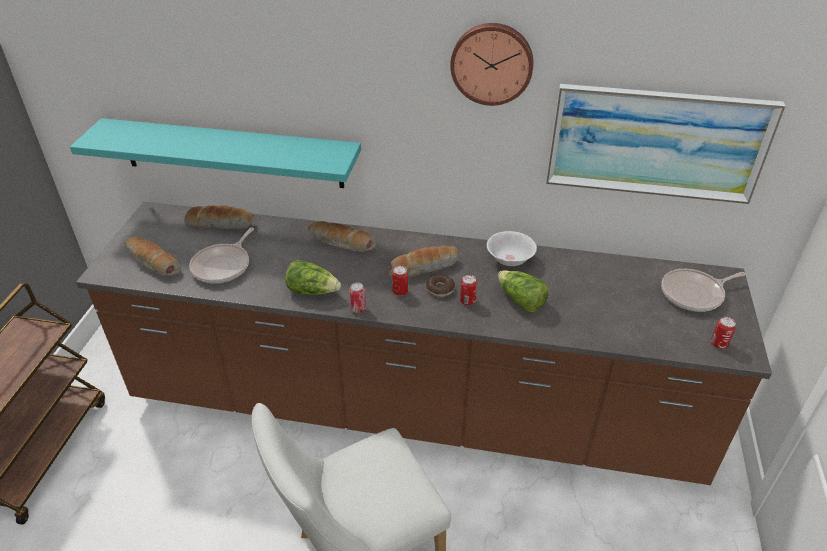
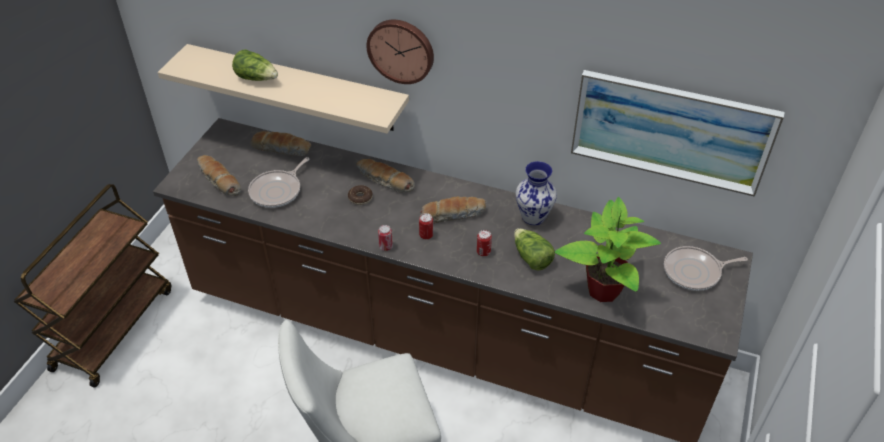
camera: 10 degrees right, 5 degrees up
turquoise shelf [70,118,361,188] -> beige shelf [158,44,409,134]
lettuce [285,260,341,295] -> lettuce moved to [232,49,278,81]
donut [426,274,455,297] -> donut moved to [348,185,373,205]
wall clock [450,23,533,106] -> wall clock moved to [367,20,434,84]
white bowl [487,231,537,266] -> vase [516,161,557,225]
can [711,317,736,349] -> none
none -> potted plant [555,197,661,302]

